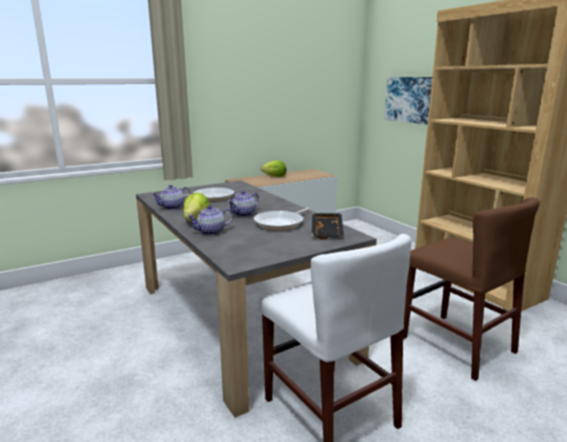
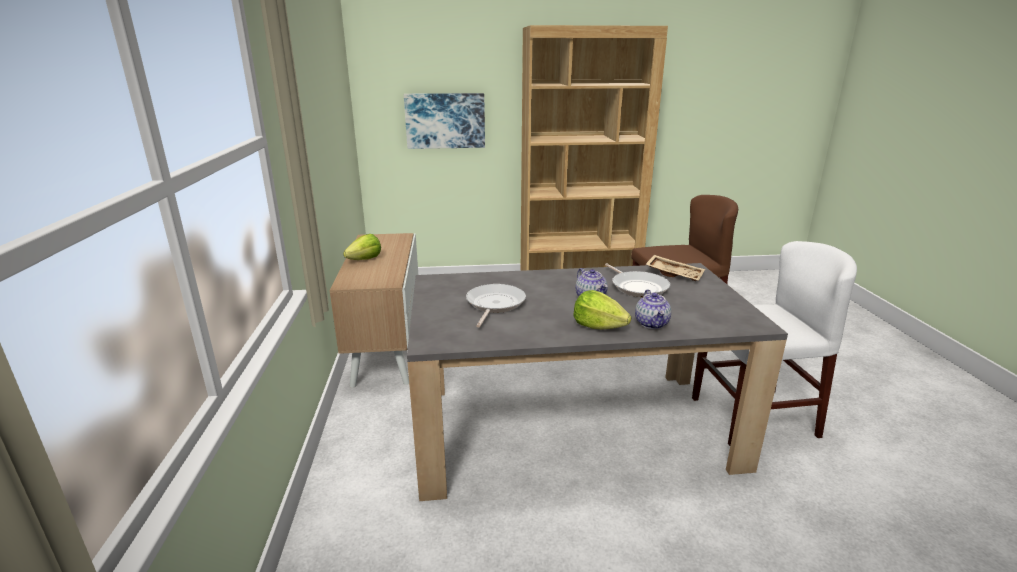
camera: 65 degrees left, 5 degrees up
teapot [152,185,191,210] -> none
black tray [312,213,344,239] -> beige tray [646,255,705,281]

